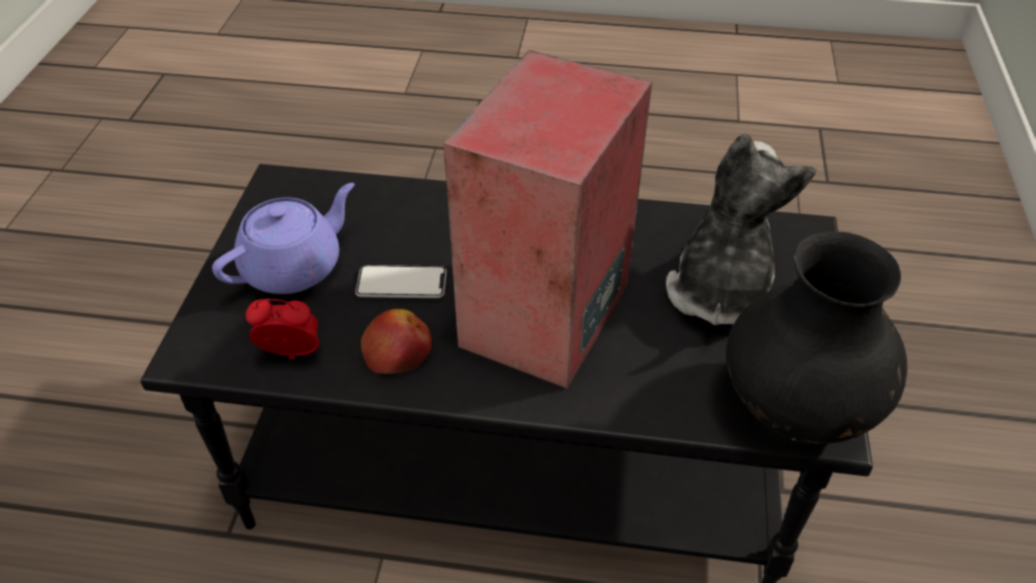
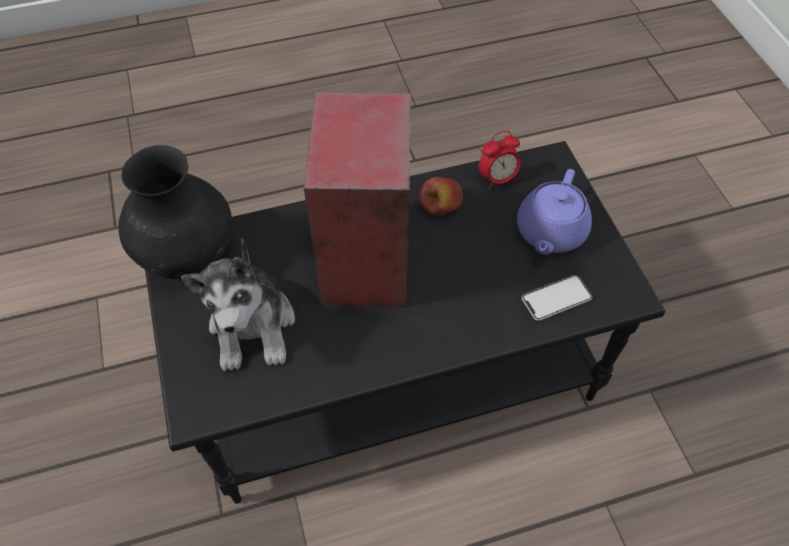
camera: 155 degrees right, 10 degrees up
phone [355,265,447,298] -> phone moved to [522,275,592,321]

